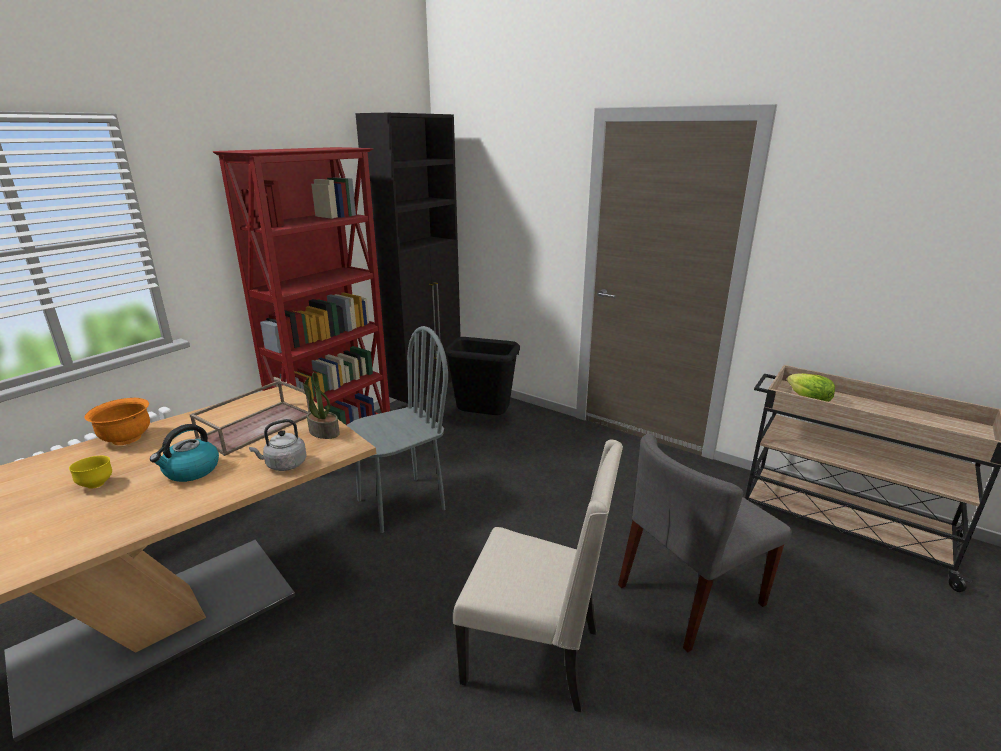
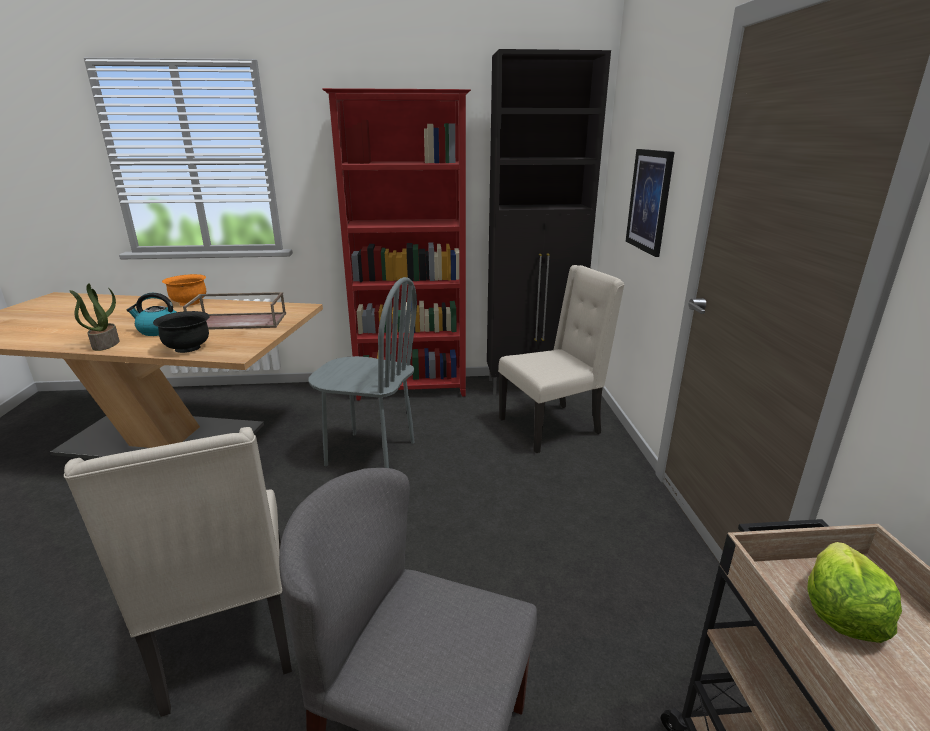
camera: 50 degrees right, 0 degrees up
yellow bowl [69,456,112,489] -> none
grey kettle [249,419,307,471] -> black bowl [153,311,210,353]
potted plant [302,371,340,439] -> potted plant moved to [70,283,119,351]
black trash can [444,337,520,415] -> beige chair [498,265,625,453]
none -> picture [626,149,674,257]

